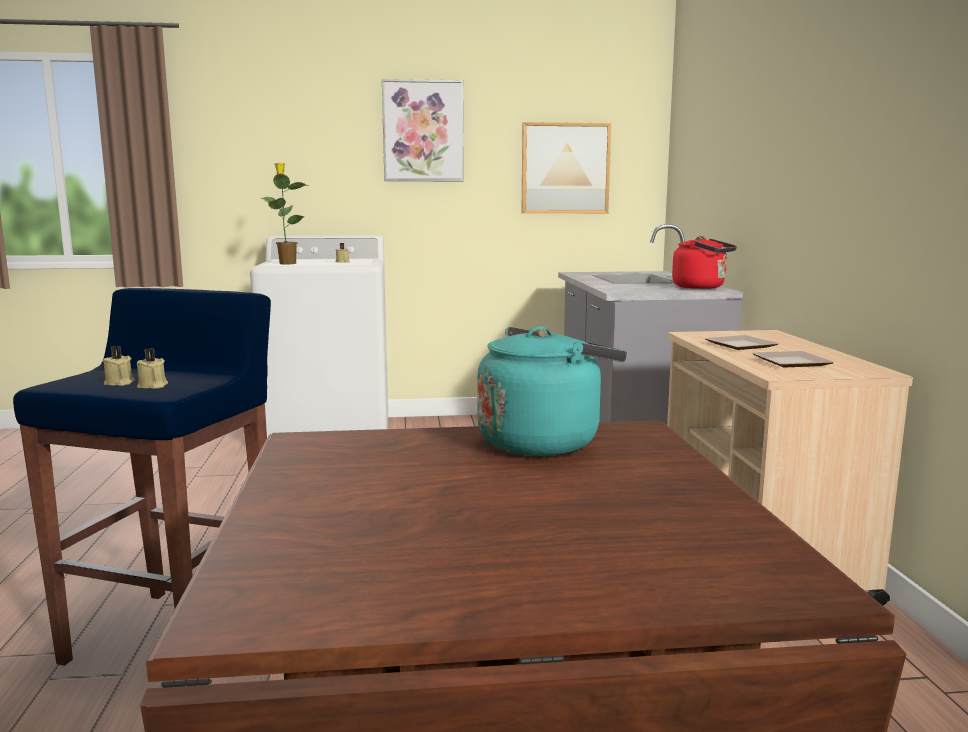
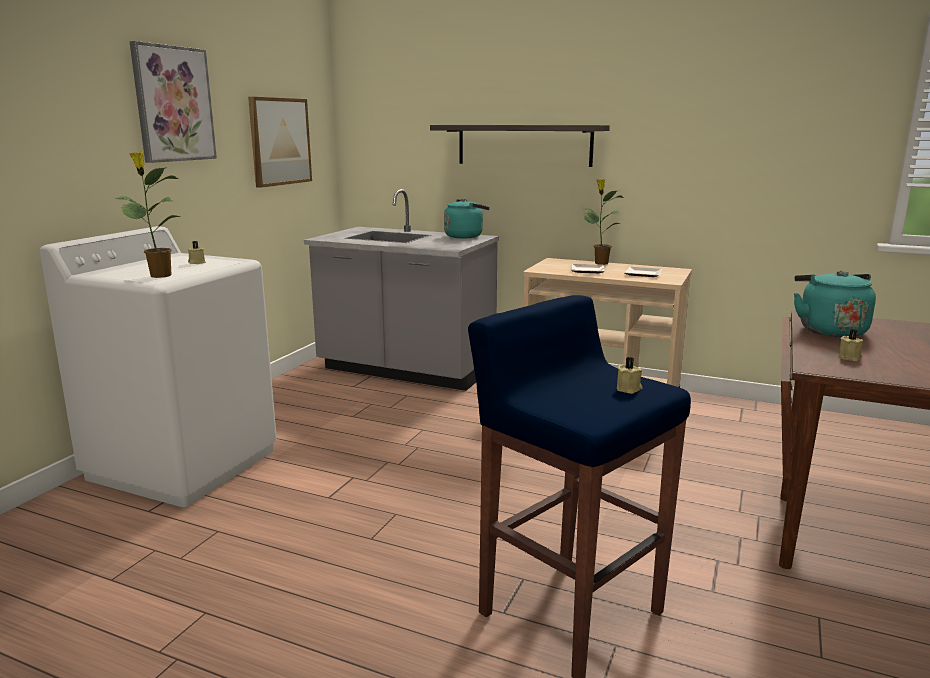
camera: 60 degrees left, 5 degrees up
beige candle [103,346,135,386] -> beige candle moved to [839,329,863,361]
red kettle [672,236,737,289] -> turquoise kettle [444,199,490,238]
none -> shelf [430,125,610,167]
none -> potted plant [583,179,624,265]

